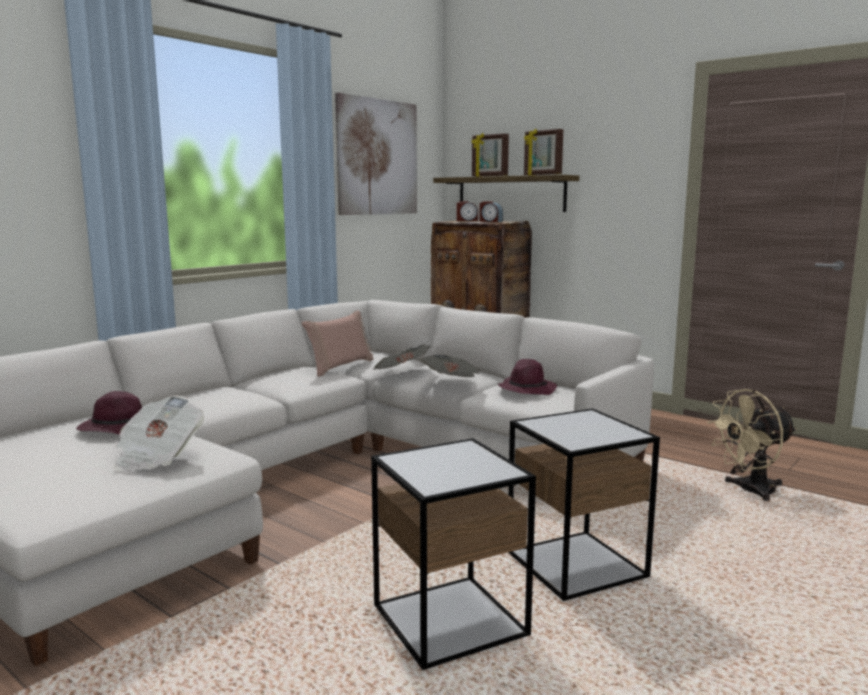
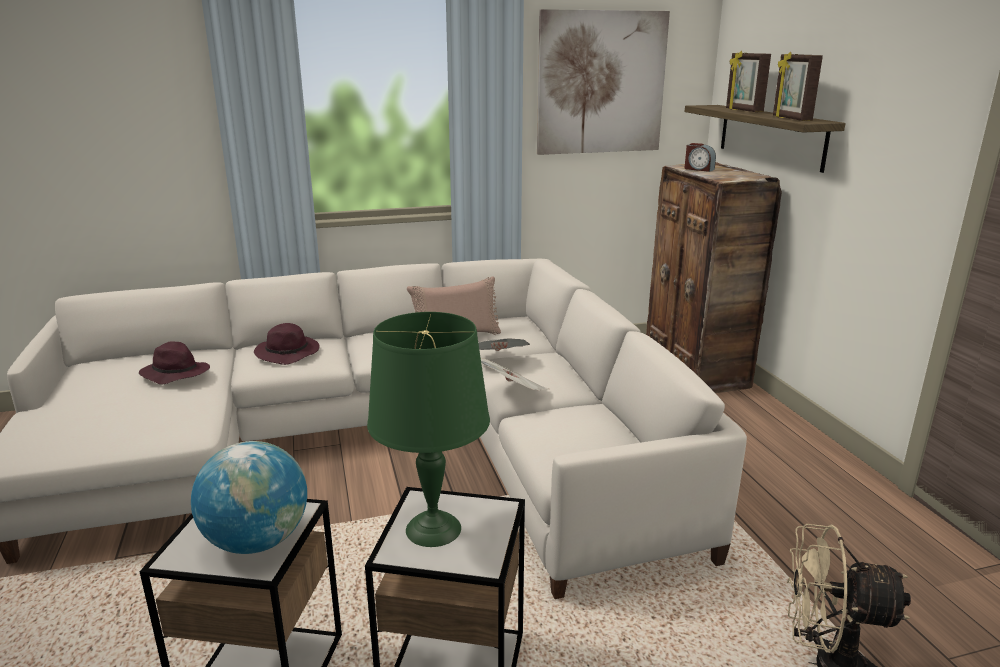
camera: 35 degrees right, 10 degrees up
newspaper [113,396,204,472] -> none
alarm clock [479,202,503,222] -> none
purple hat [498,359,557,395] -> purple hat moved to [254,323,320,365]
none -> globe [191,441,307,554]
none -> green table lamp [367,312,490,547]

